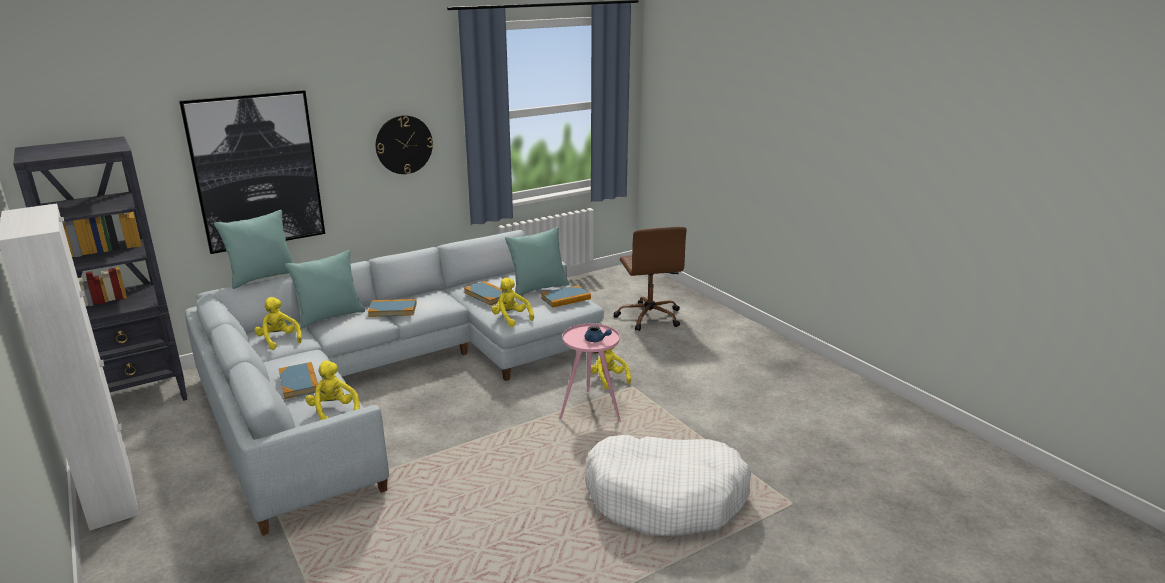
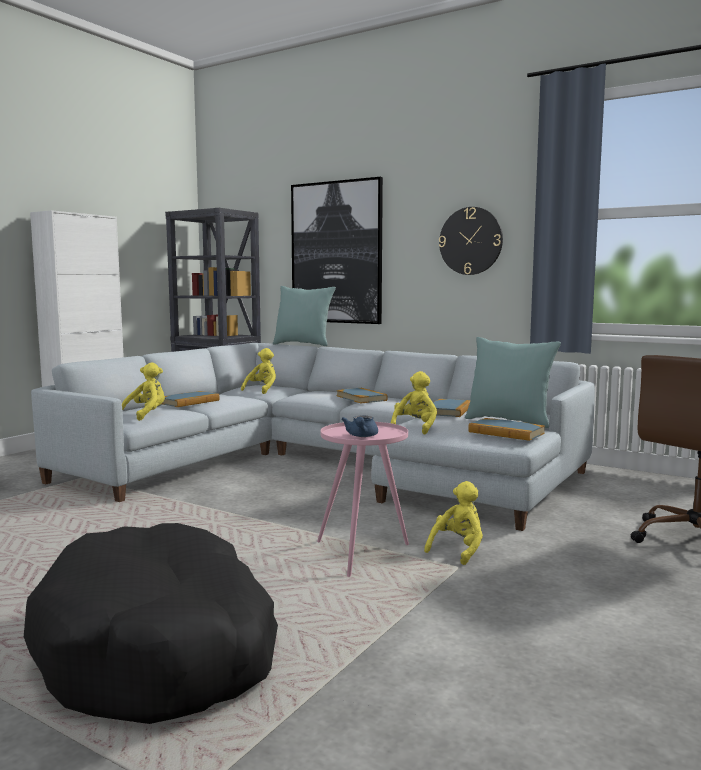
camera: 65 degrees right, 15 degrees down
turquoise pillow [285,250,365,328] -> none
white dog bed [585,435,751,536] -> black dog bed [24,523,278,724]

